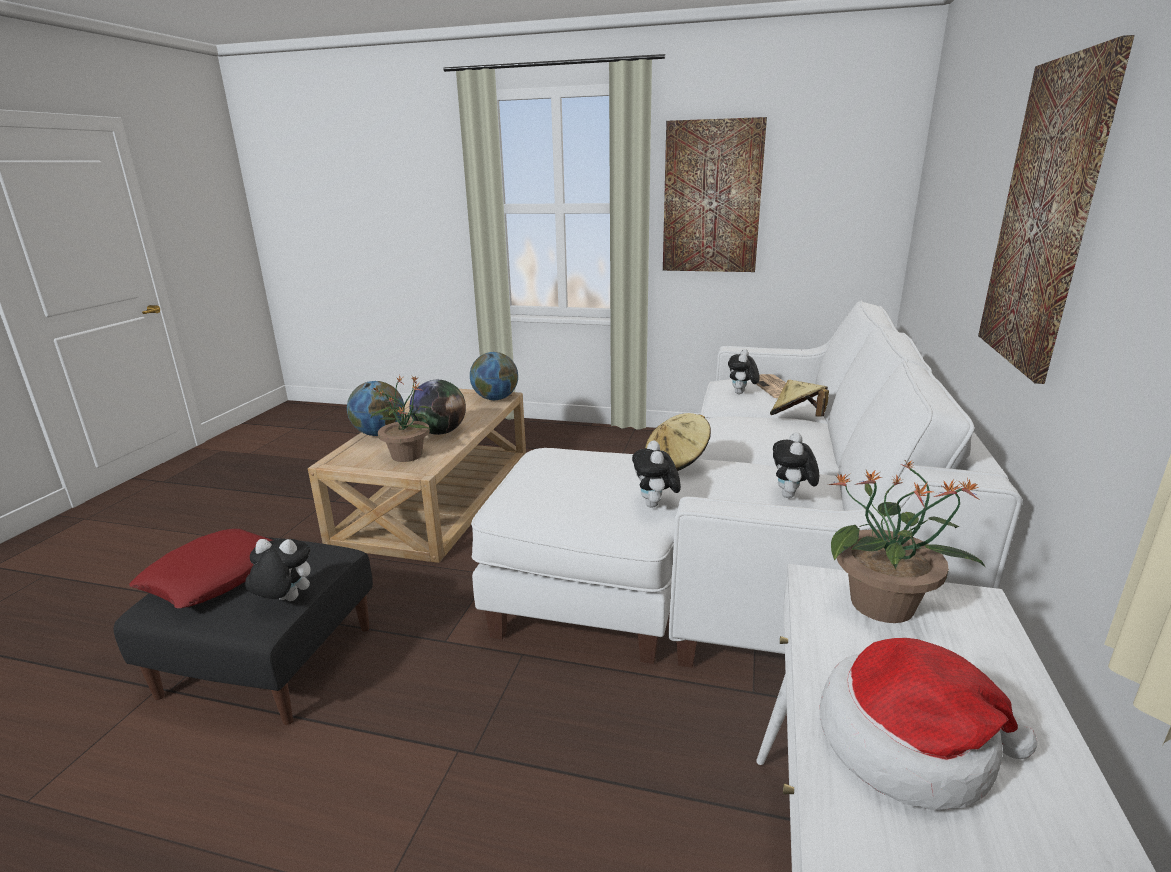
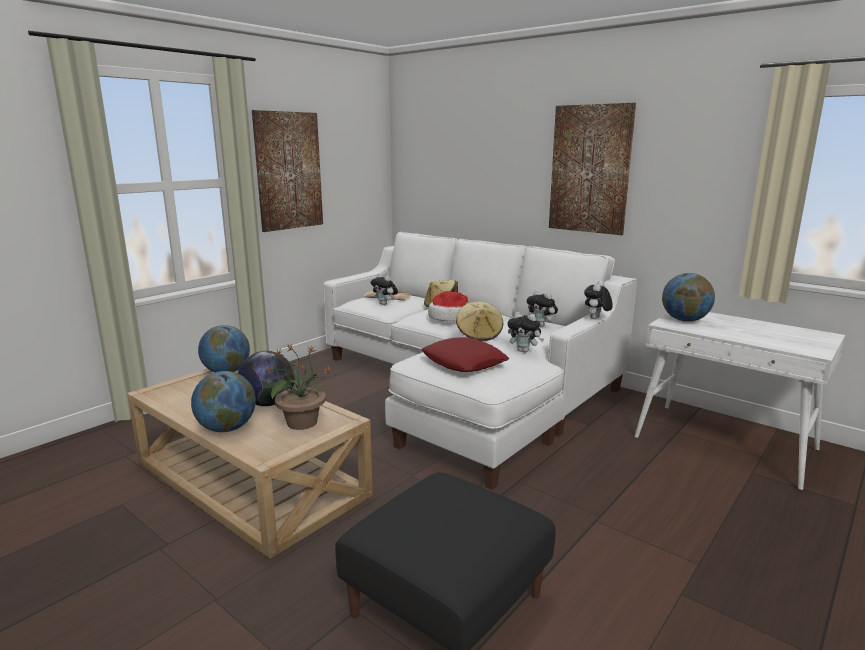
camera: 65 degrees left, 5 degrees down
red pillow [129,529,272,608] -> red pillow moved to [421,337,509,372]
plush toy [245,538,311,601] -> plush toy moved to [584,281,613,319]
hat [820,638,1037,810] -> hat moved to [428,291,468,321]
potted plant [828,460,985,623] -> globe [662,273,715,322]

